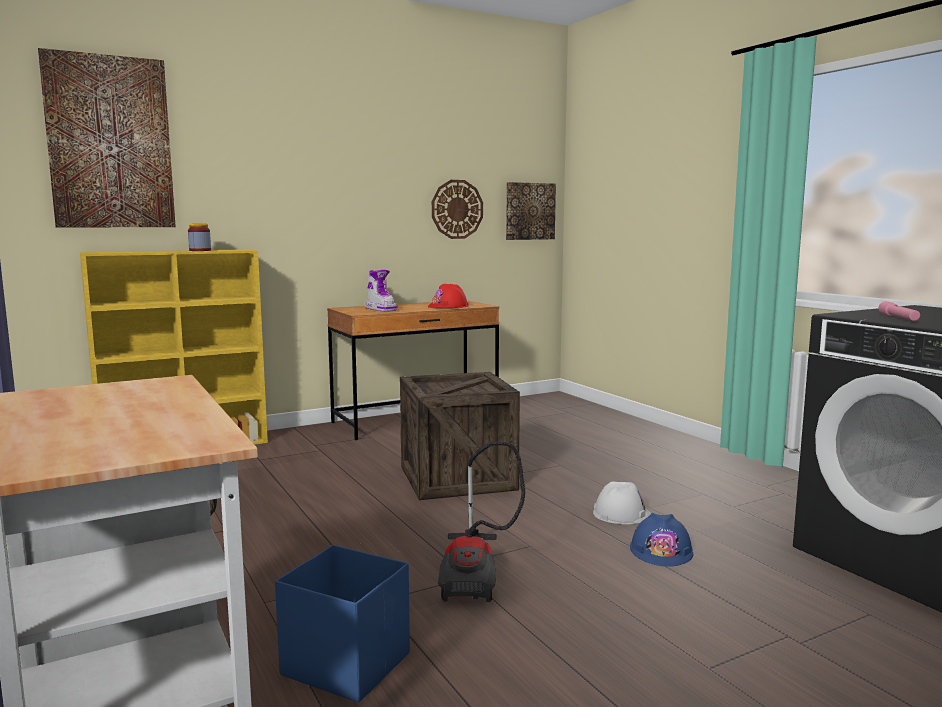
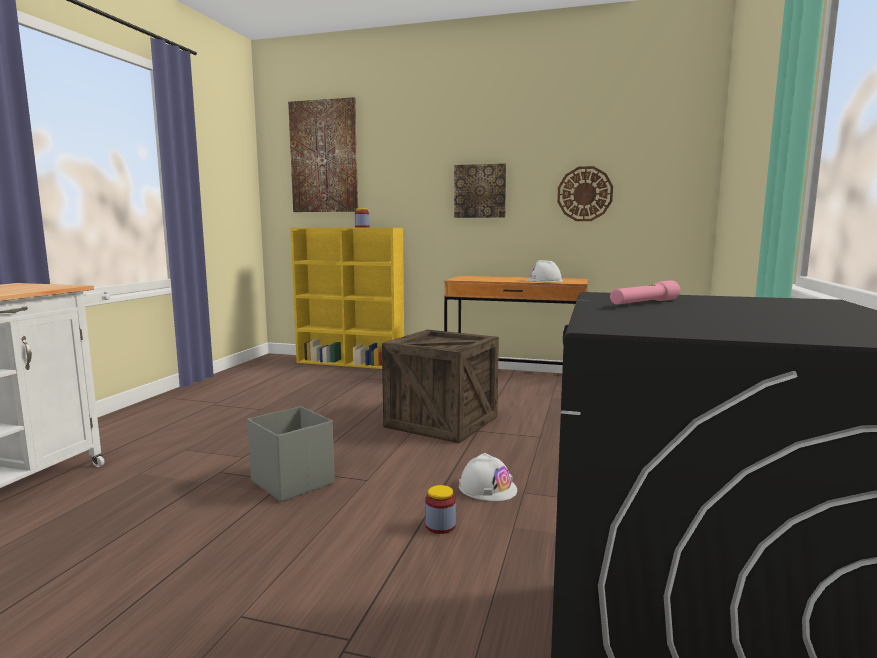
camera: 45 degrees right, 0 degrees up
blue storage box [275,545,410,703] -> none
boot [365,270,398,312] -> none
red hard hat [428,284,468,308] -> white hard hat [525,260,563,282]
vacuum cleaner [438,441,525,602] -> grey storage box [247,406,335,502]
picture [506,182,556,240] -> picture moved to [454,163,506,218]
blue hard hat [630,513,693,567] -> jar [425,485,456,534]

